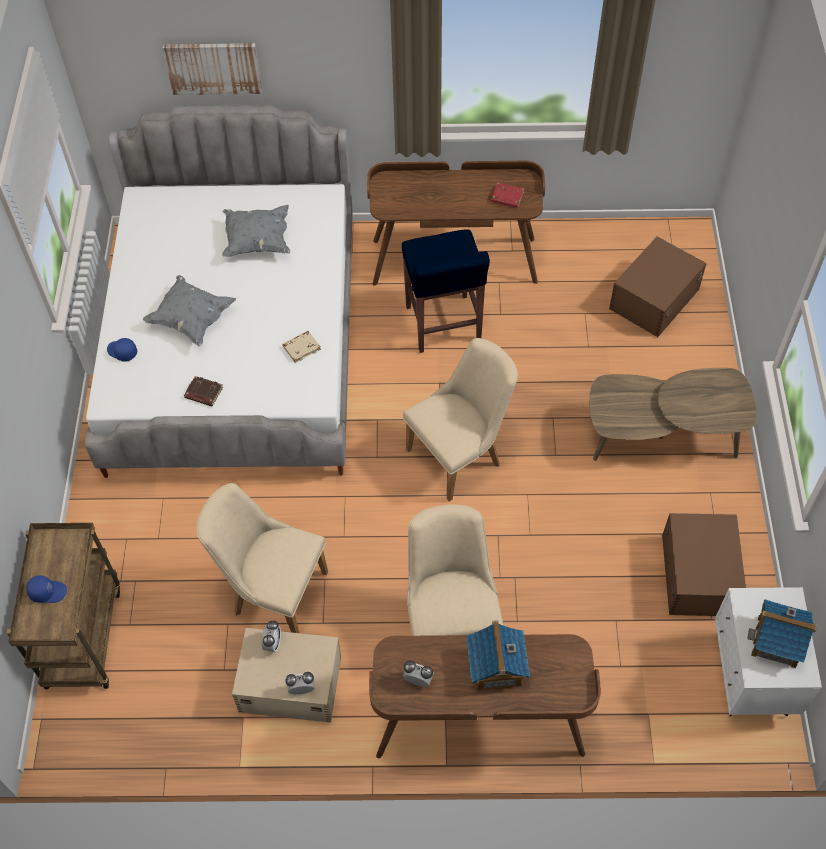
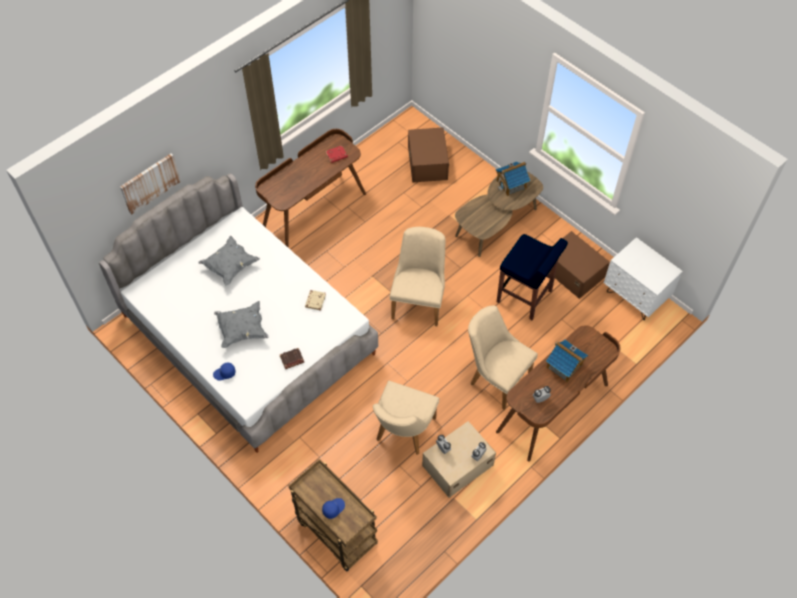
camera: 45 degrees left, 0 degrees up
beige chair [196,483,328,633] -> beige chair turned 45 degrees counterclockwise [373,381,439,455]
blue stool [402,229,490,353] -> blue stool moved to [497,234,568,320]
toy house [747,599,817,668] -> toy house moved to [496,161,530,196]

